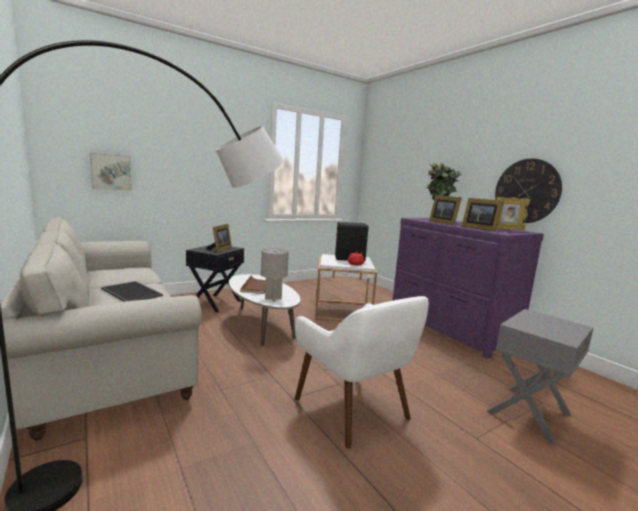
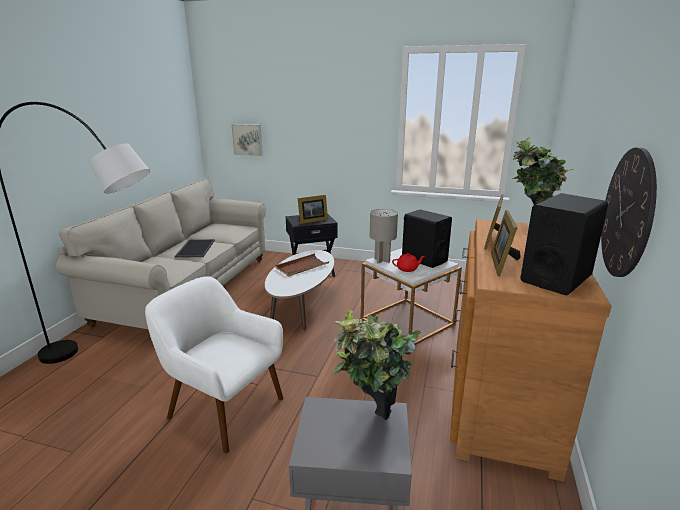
camera: 50 degrees right, 10 degrees up
grey table lamp [261,248,289,302] -> grey table lamp moved to [369,209,398,263]
white armchair [295,296,429,449] -> white armchair turned 105 degrees clockwise [145,276,283,453]
purple dresser [393,218,544,359] -> brown dresser [450,219,611,482]
picture frame [496,197,530,231] -> black speaker [520,193,608,295]
none -> potted plant [333,310,421,420]

